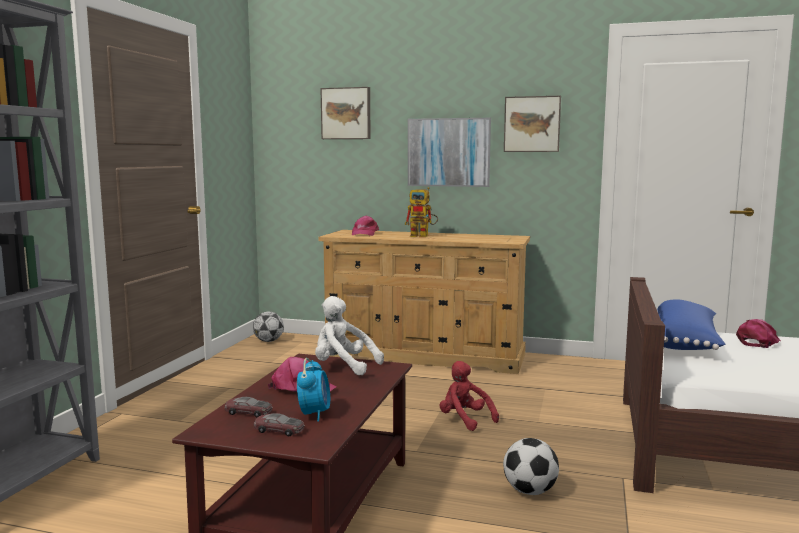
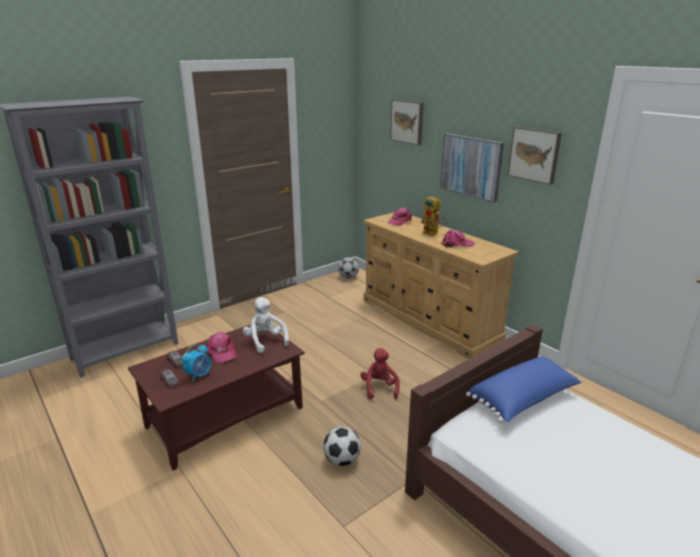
camera: 35 degrees right, 15 degrees up
pink cap [736,319,781,348] -> pink cap moved to [441,230,475,248]

